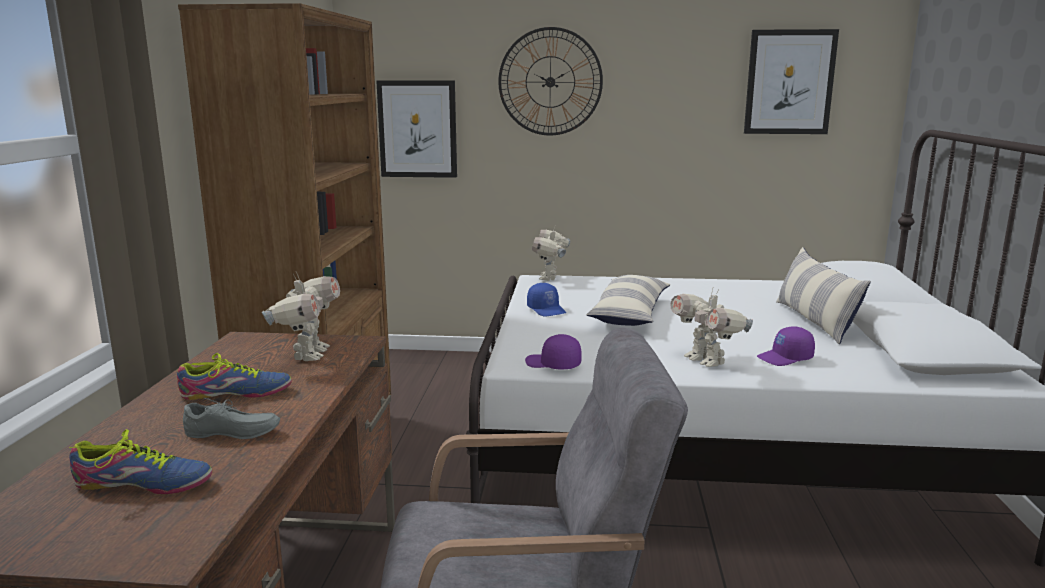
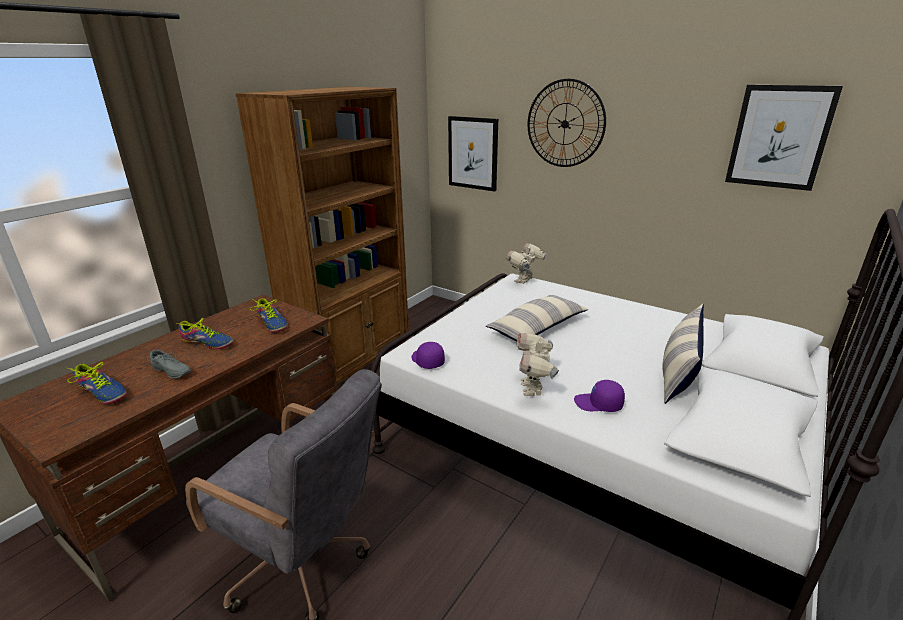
camera: 30 degrees right, 10 degrees up
toy robot [262,272,340,361] -> shoe [250,298,287,333]
blue cap [527,283,566,316] -> none

